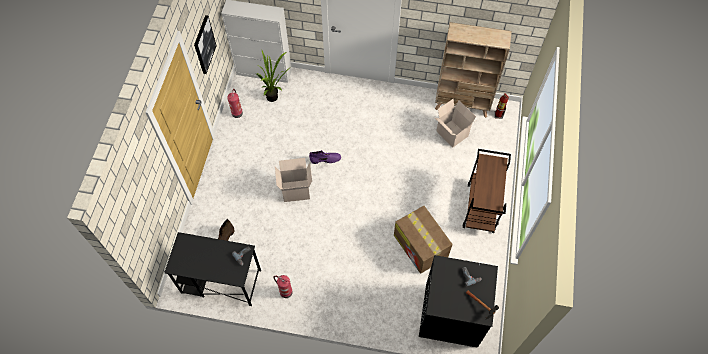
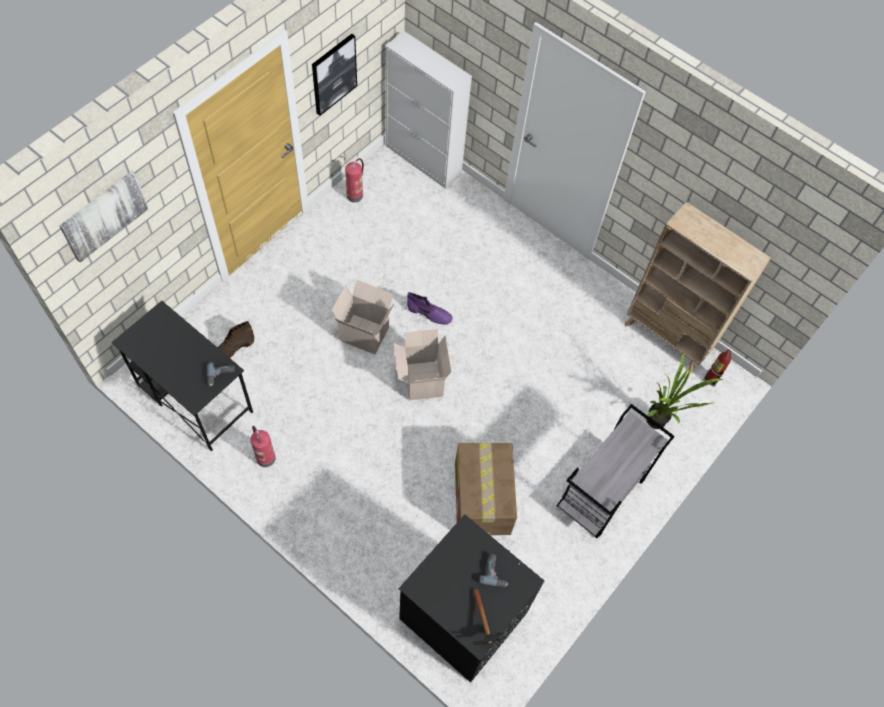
camera: 25 degrees right, 0 degrees up
potted plant [256,51,288,102] -> potted plant moved to [646,352,723,429]
cardboard box [435,99,476,147] -> cardboard box moved to [393,329,452,400]
brown cart [463,149,511,233] -> grey cart [556,404,675,538]
none -> picture [59,171,148,263]

